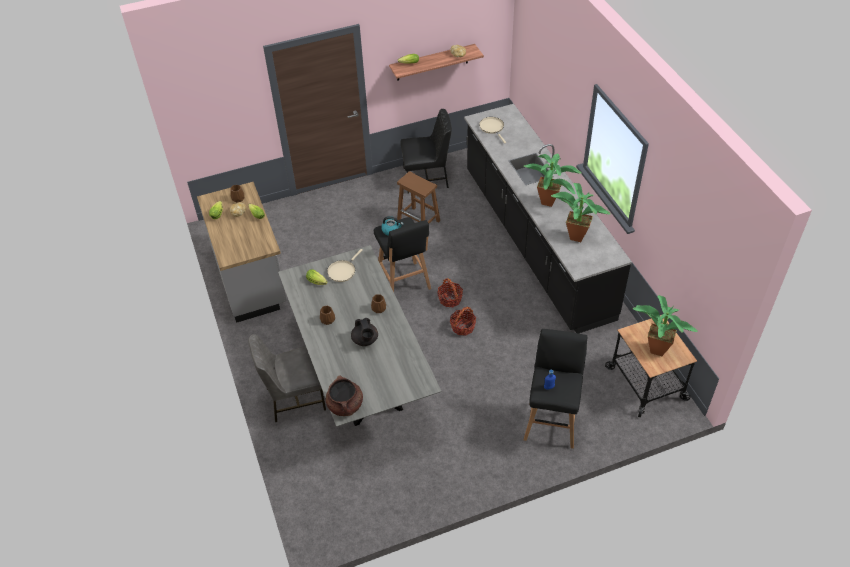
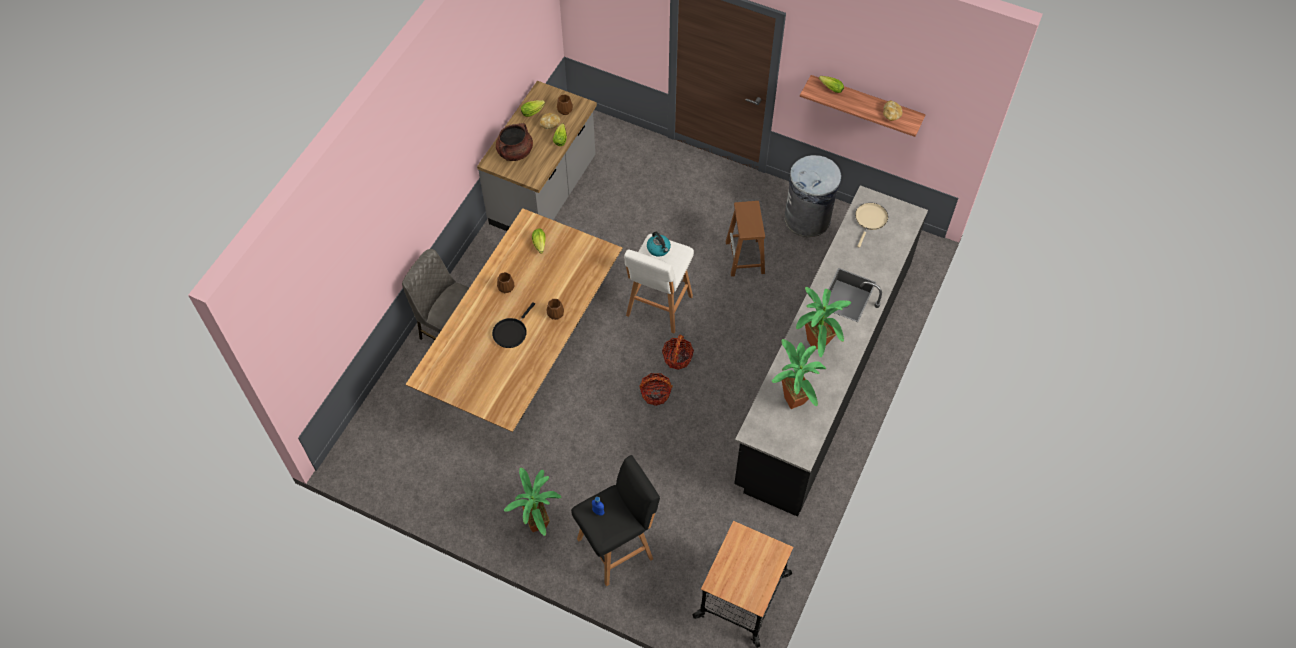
camera: 45 degrees right, 10 degrees up
grey dining table [278,245,442,427] -> brown dining table [405,208,623,432]
brown cooking pot [326,375,363,416] -> brown cooking pot moved to [496,123,533,161]
beige frying pan [327,249,363,282] -> none
black teapot [351,318,378,346] -> black frying pan [492,302,535,348]
black stool [374,217,431,292] -> white stool [624,234,694,333]
black chair [400,109,452,193] -> grey trash can [784,155,841,237]
potted plant [633,295,698,356] -> potted plant moved to [504,467,562,536]

